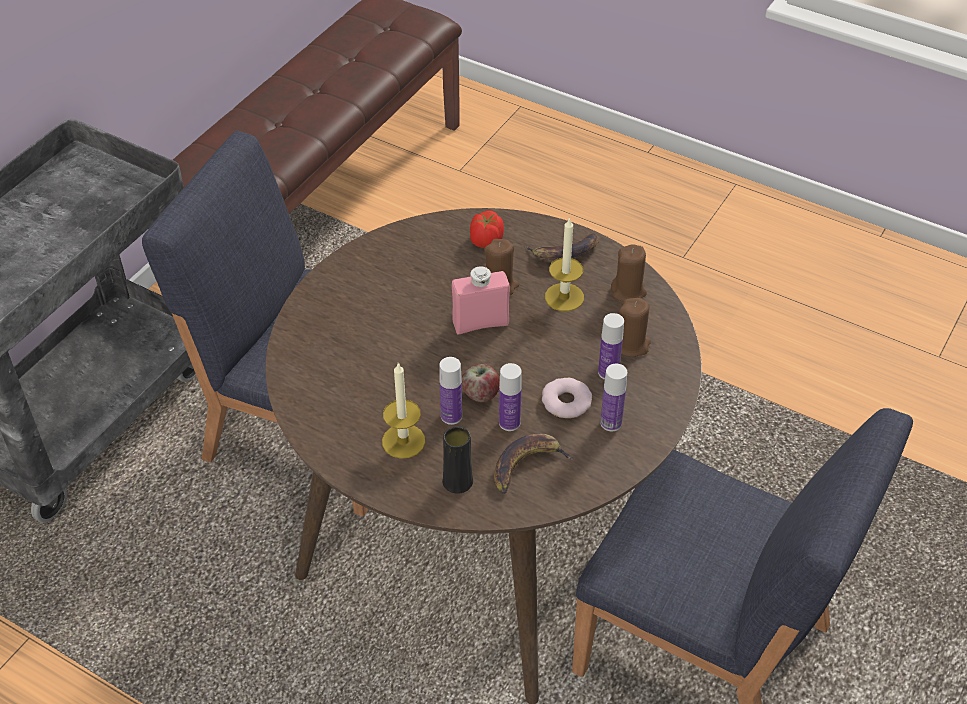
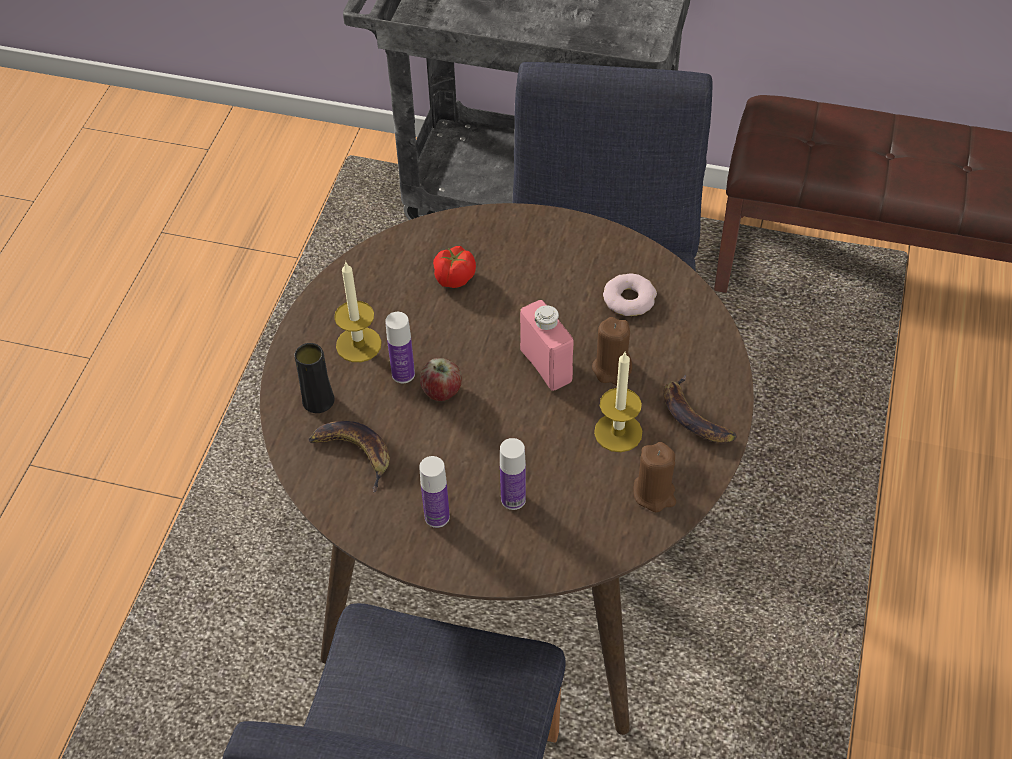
camera: 75 degrees right, 5 degrees up
tomato [470,211,504,248] -> tomato moved to [433,246,476,288]
bottle [499,363,522,431] -> none
donut [542,378,592,418] -> donut moved to [603,274,657,316]
brown candle [619,298,651,357] -> none

